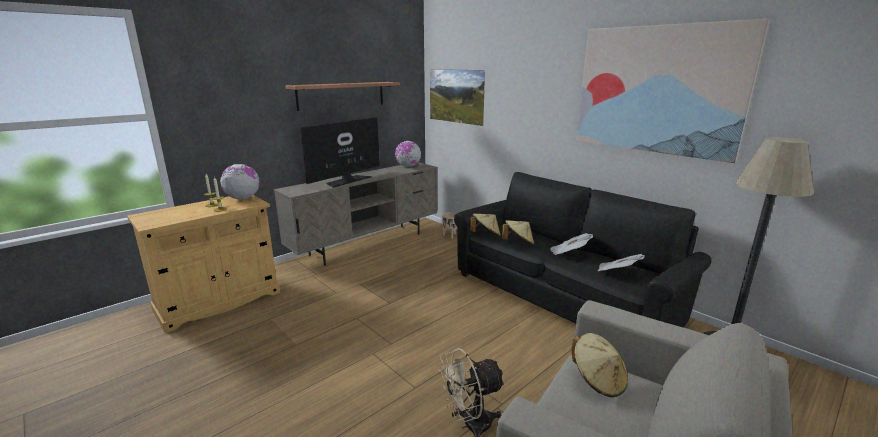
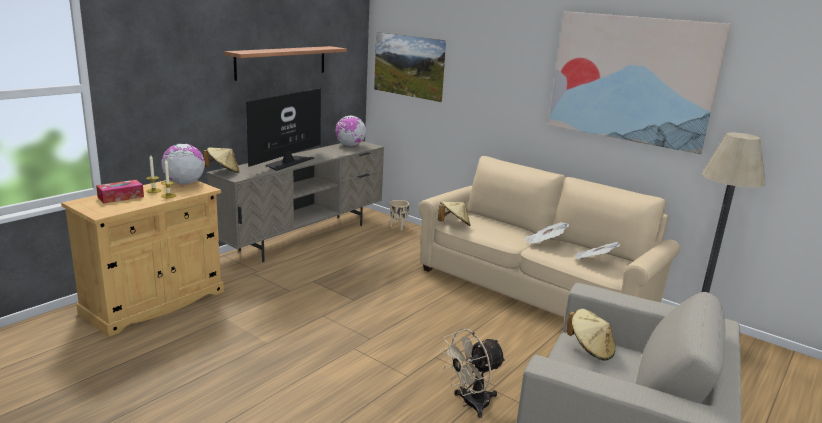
camera: 10 degrees left, 0 degrees up
black sofa [454,172,711,328] -> beige sofa [418,156,680,318]
beige hat [502,220,534,245] -> beige hat moved to [203,147,240,173]
none -> tissue box [96,180,144,204]

